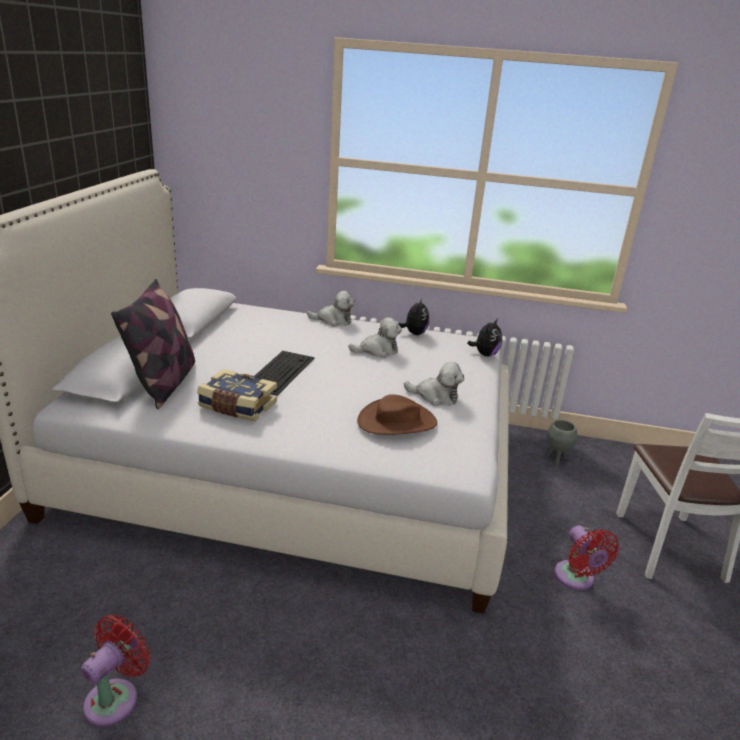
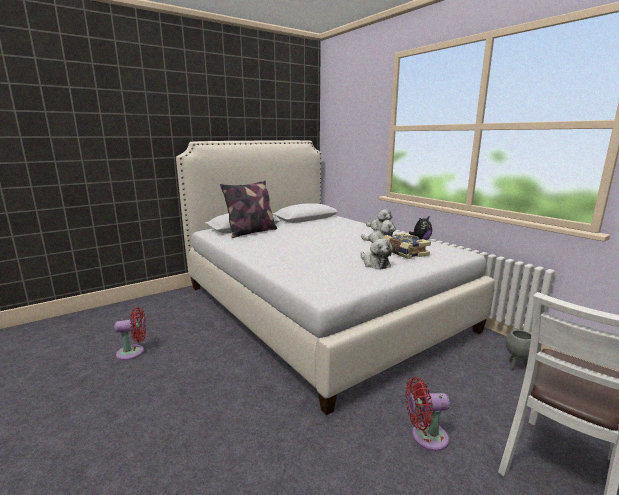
camera: 45 degrees right, 10 degrees down
book [197,369,277,422] -> book moved to [383,233,431,259]
keyboard [254,351,315,396] -> none
brown hat [357,394,437,435] -> none
plush toy [467,318,502,357] -> none
red fan [554,526,620,590] -> red fan turned 60 degrees clockwise [406,377,450,451]

